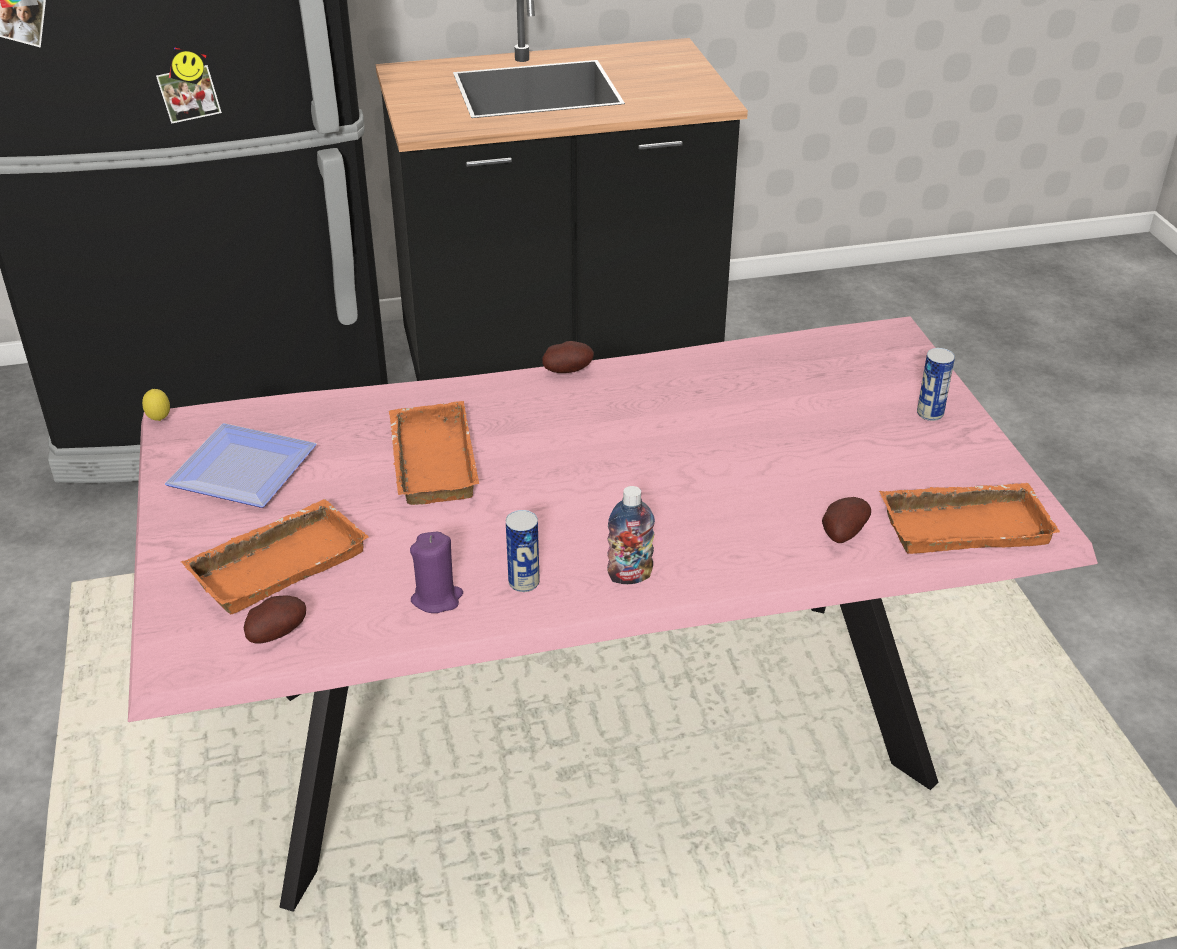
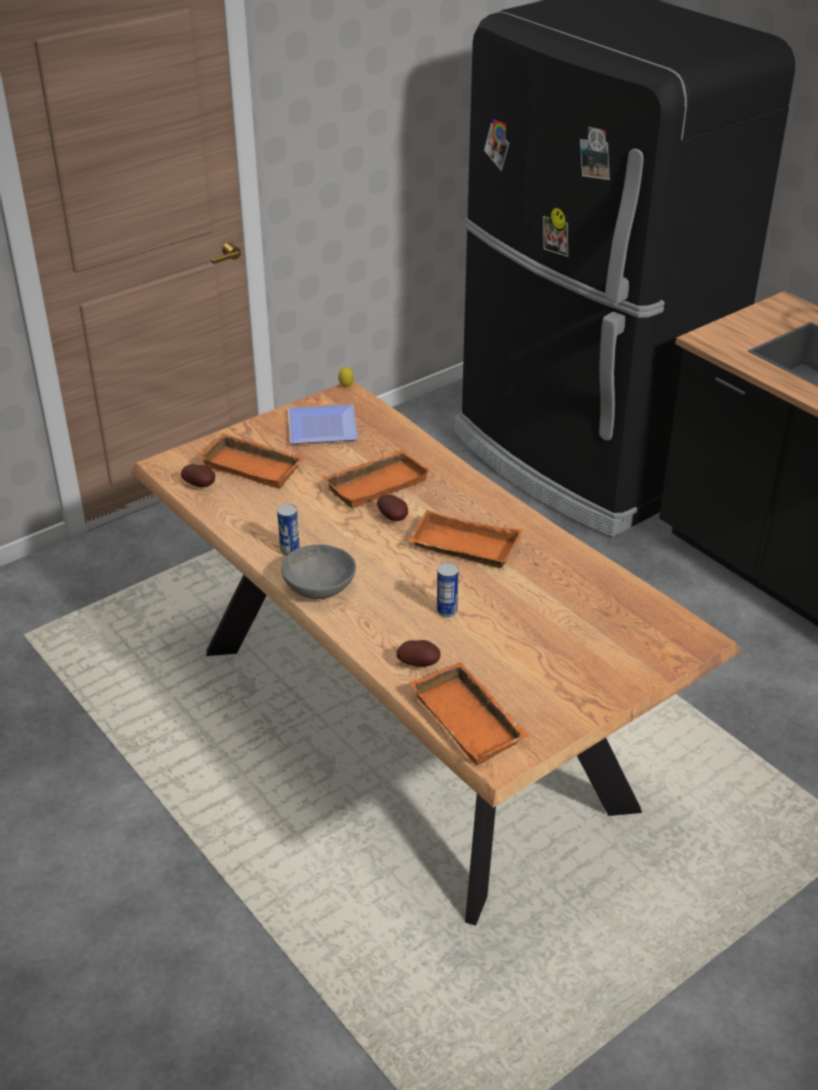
camera: 65 degrees right, 0 degrees up
pink dining table [128,316,1098,912] -> brown dining table [131,381,741,926]
purple candle [410,532,463,613] -> none
potato [542,341,594,373] -> potato moved to [377,494,408,521]
bottle [607,486,655,584] -> grey bowl [281,544,356,599]
can [917,348,955,421] -> can moved to [437,563,459,617]
none -> orange tray [407,510,522,568]

